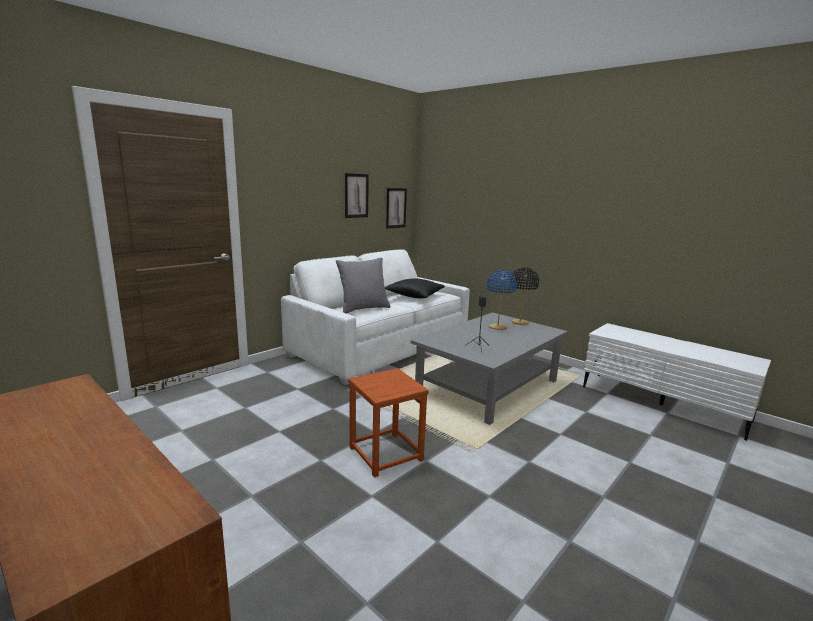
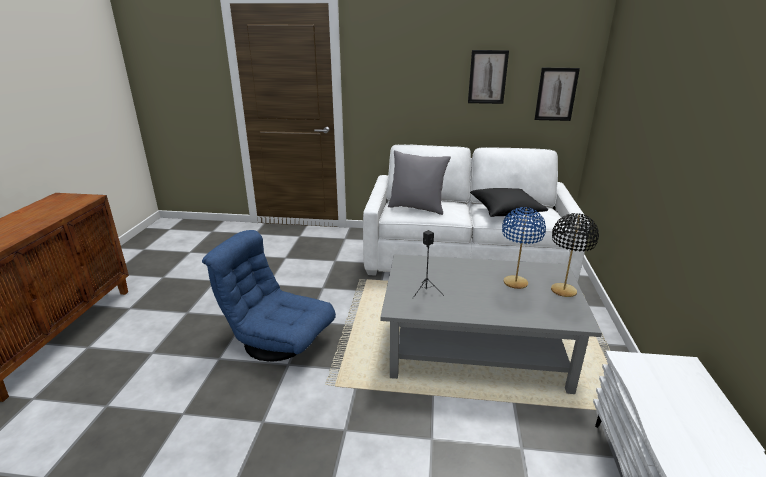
camera: 55 degrees right, 10 degrees up
brown stool [348,368,429,478] -> blue armchair [202,230,336,361]

